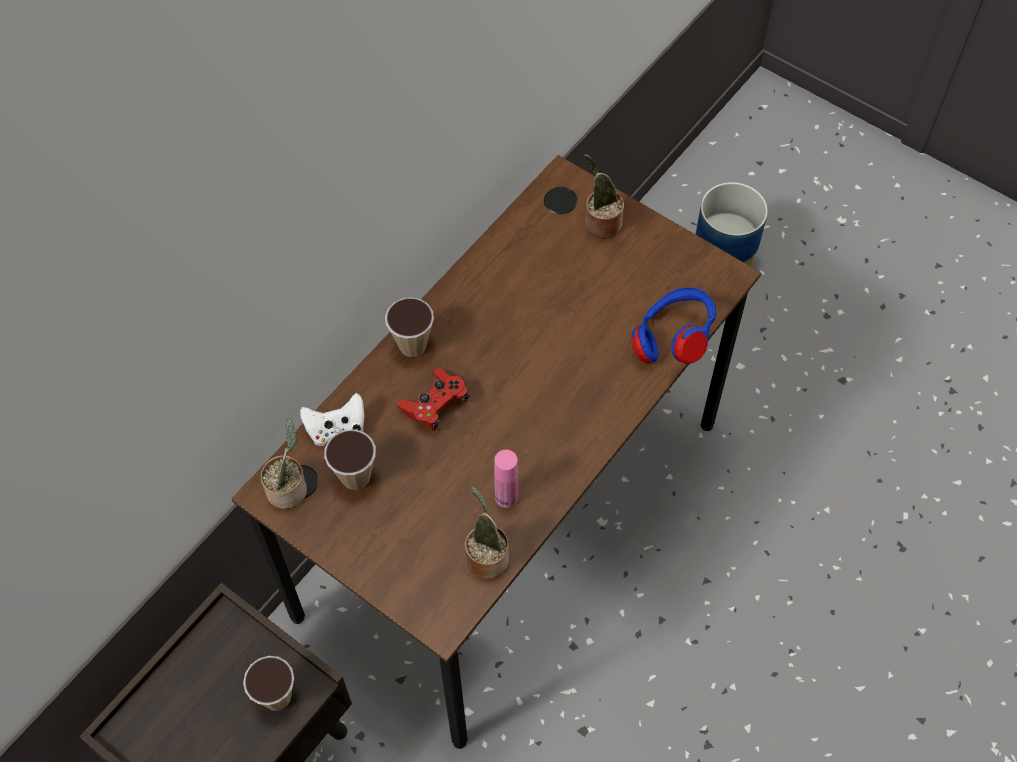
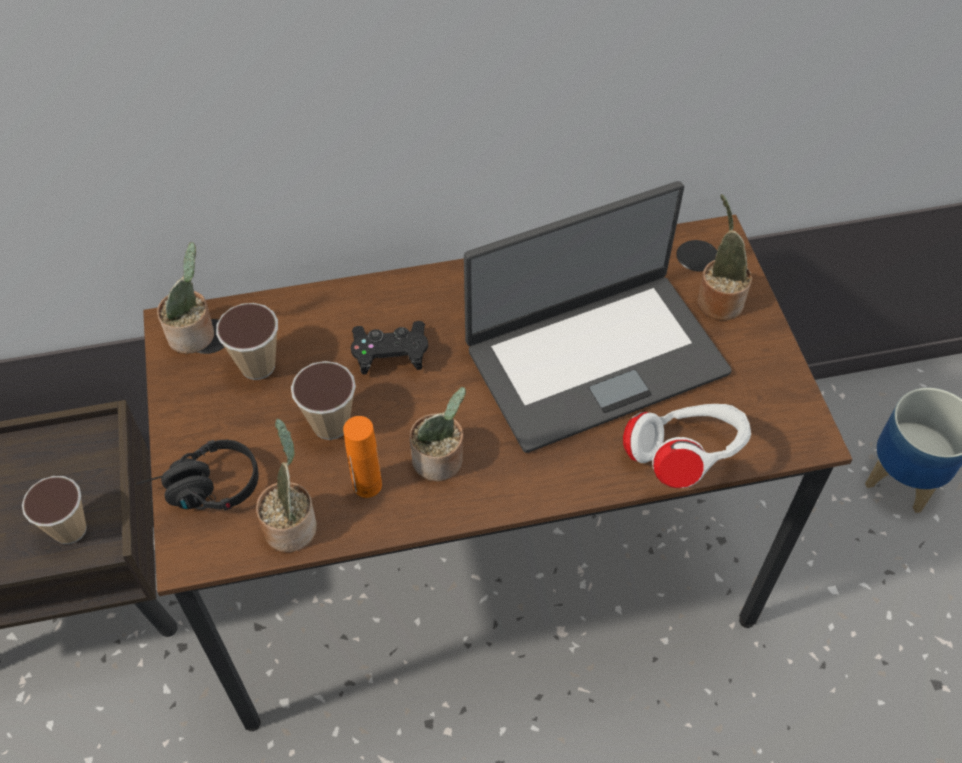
camera: 40 degrees right, 5 degrees down
white game controller [300,393,364,446] -> none
cup [385,297,434,357] -> cup moved to [291,361,356,440]
red game controller [397,368,469,431] -> black game controller [351,321,428,374]
pink bottle [494,450,518,508] -> orange bottle [343,416,382,498]
blue headphones [631,288,716,364] -> white headphones [623,404,751,488]
none -> black headphones [136,440,259,510]
none -> potted plant [410,387,466,481]
none -> laptop [464,181,731,453]

